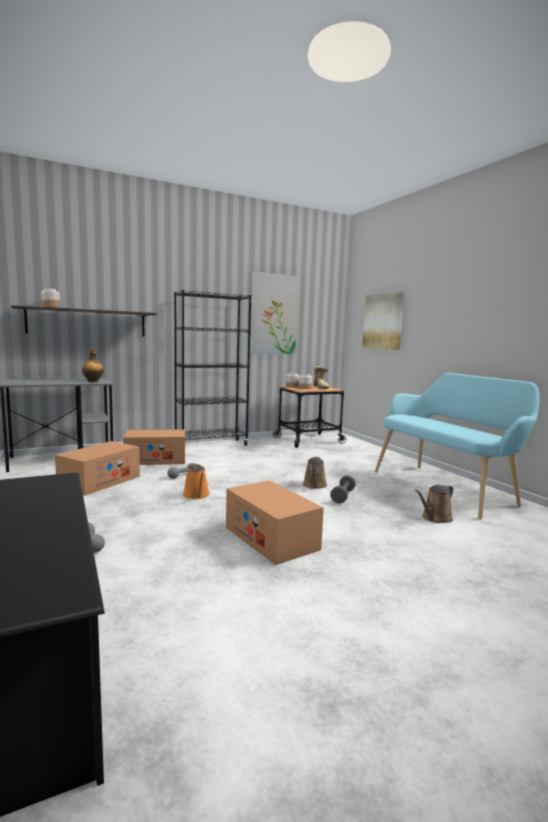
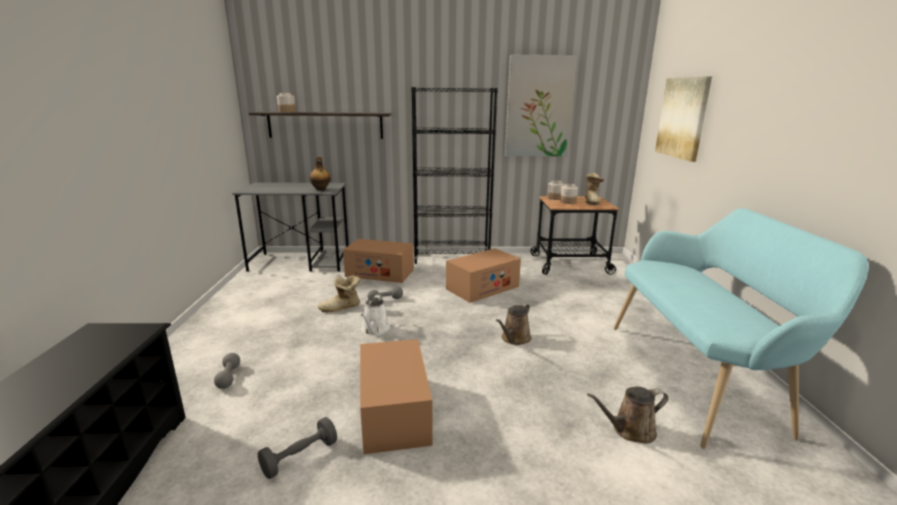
camera: 25 degrees right, 10 degrees up
cardboard box [55,441,140,496] -> cardboard box moved to [446,248,521,303]
orange watering can [183,463,210,499] -> white watering can [361,295,391,336]
grey dumbbell [330,475,356,503] -> grey dumbbell moved to [258,417,337,479]
none -> boot [318,275,361,312]

